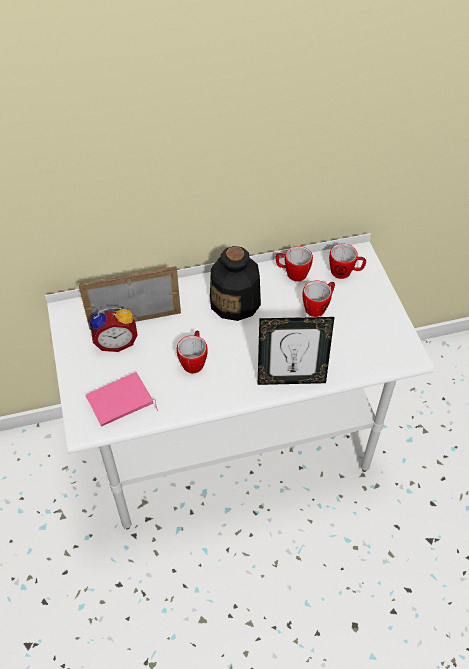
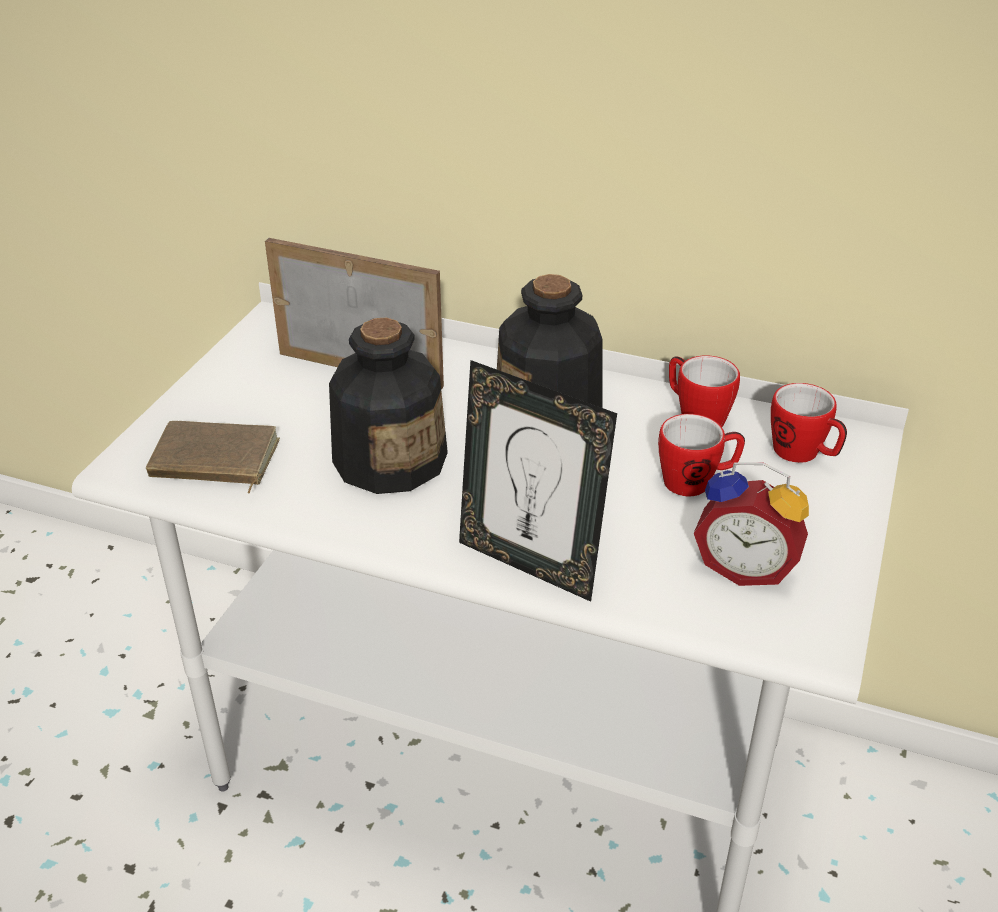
camera: 35 degrees right, 15 degrees down
pink book [85,372,158,427] -> brown book [146,421,280,494]
alarm clock [90,308,138,352] -> alarm clock moved to [694,462,809,586]
mug [177,330,208,373] -> bottle [329,318,448,494]

